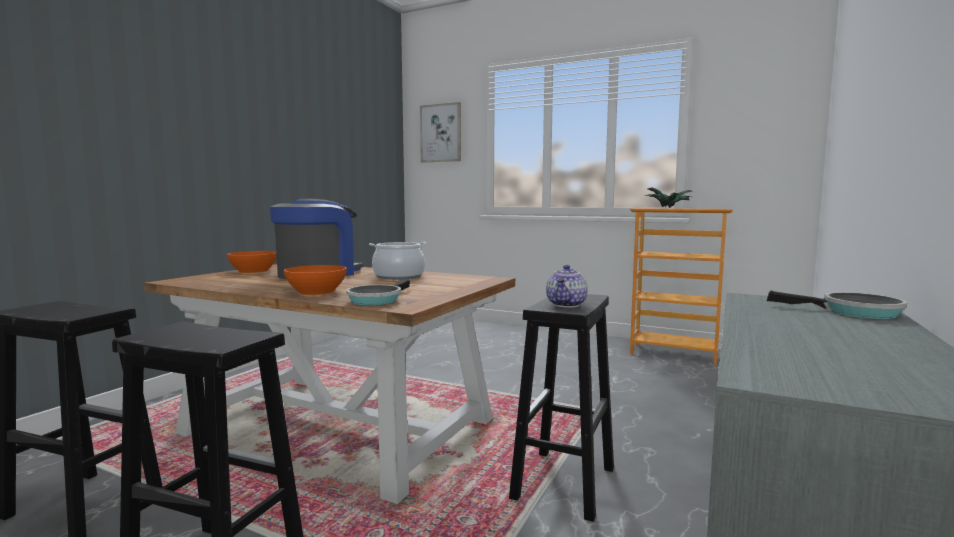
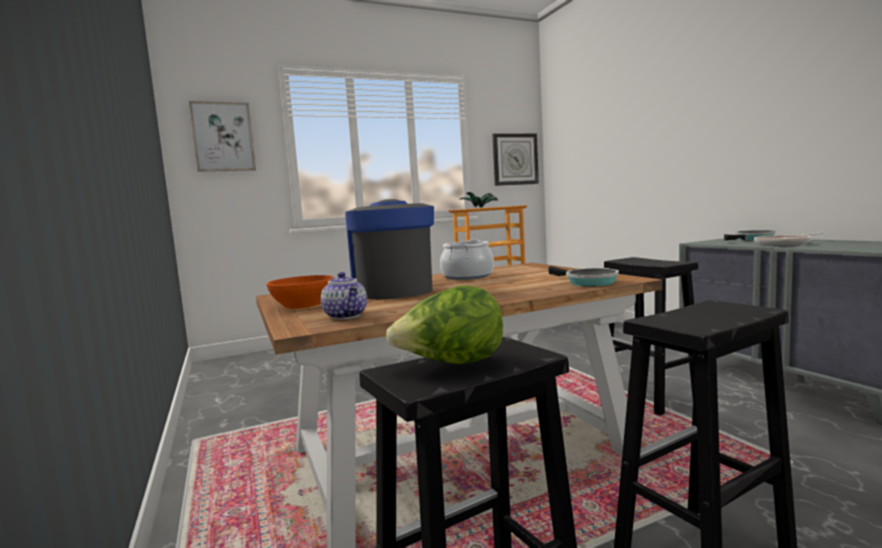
camera: 50 degrees left, 0 degrees up
orange bowl [284,265,347,295] -> none
teapot [546,265,588,308] -> teapot moved to [321,272,367,320]
none -> lettuce [386,286,503,364]
none -> wall clock [492,133,539,186]
none -> frying pan [754,233,823,246]

